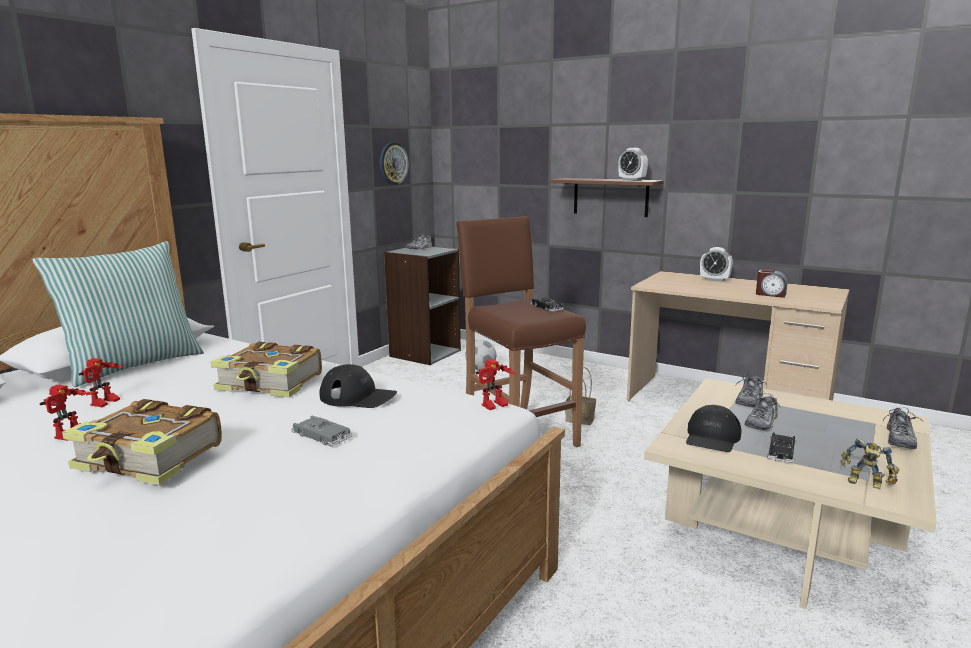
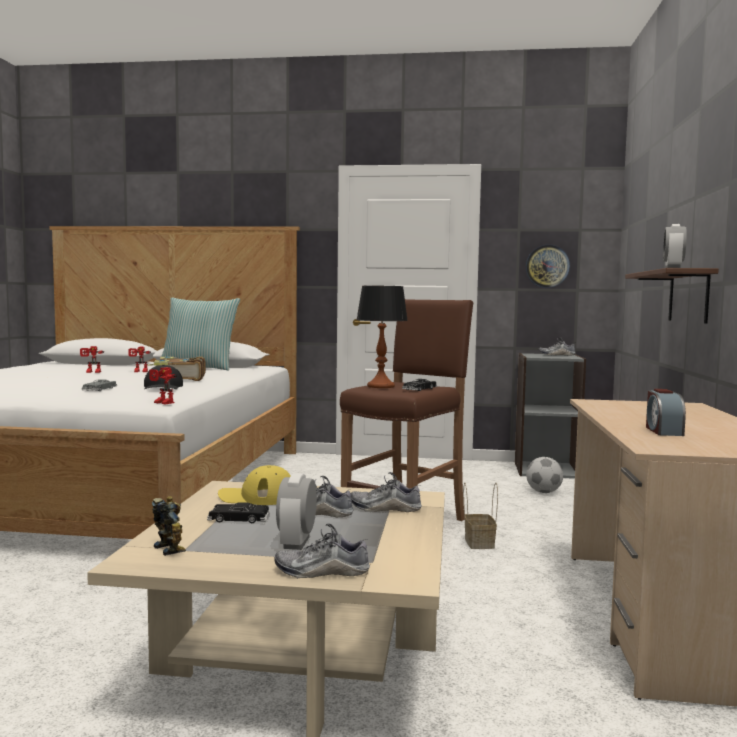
camera: 65 degrees right, 10 degrees down
book [62,399,222,485] -> none
black cap [686,405,742,452] -> yellow cap [218,465,291,505]
alarm clock [700,247,733,282] -> alarm clock moved to [276,473,317,550]
toy robot [841,438,899,489] -> toy robot turned 135 degrees clockwise [152,496,186,556]
none -> table lamp [356,286,408,388]

